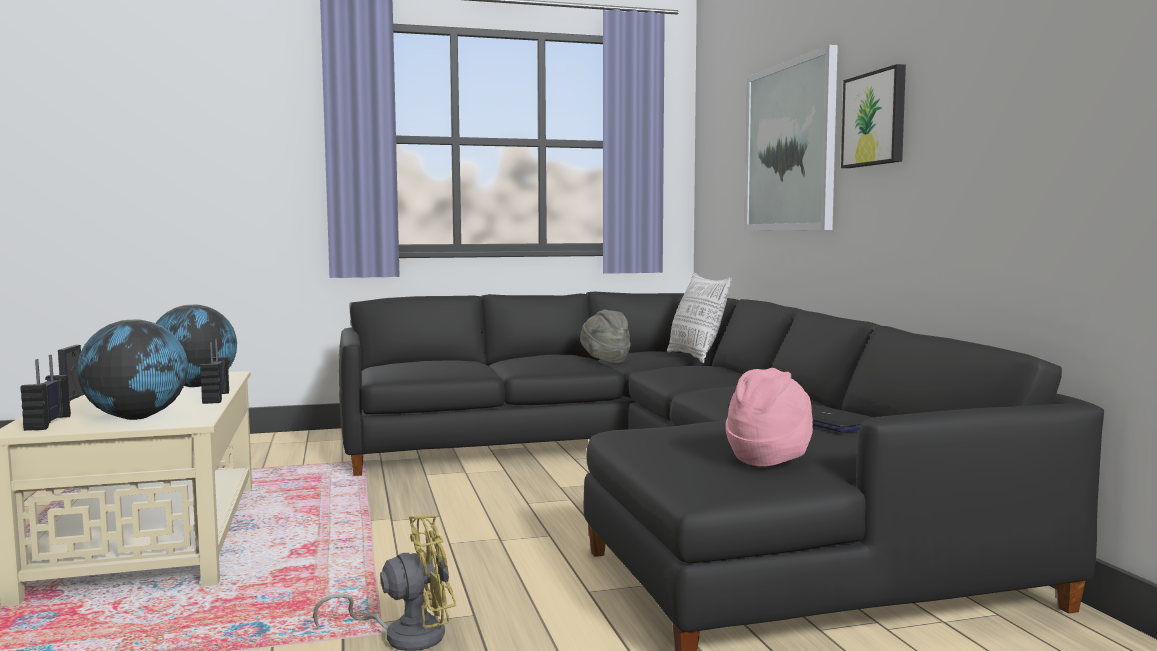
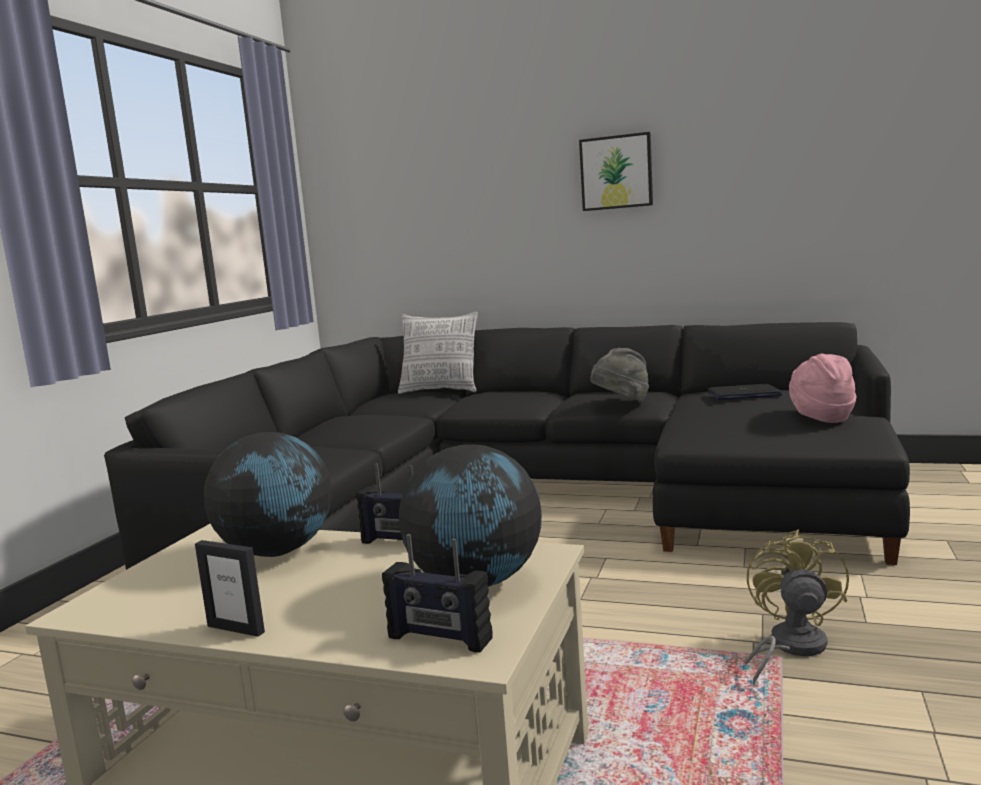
camera: 55 degrees left, 5 degrees up
grey hat [580,309,631,363] -> grey hat moved to [590,348,649,402]
picture [744,45,838,231] -> none

